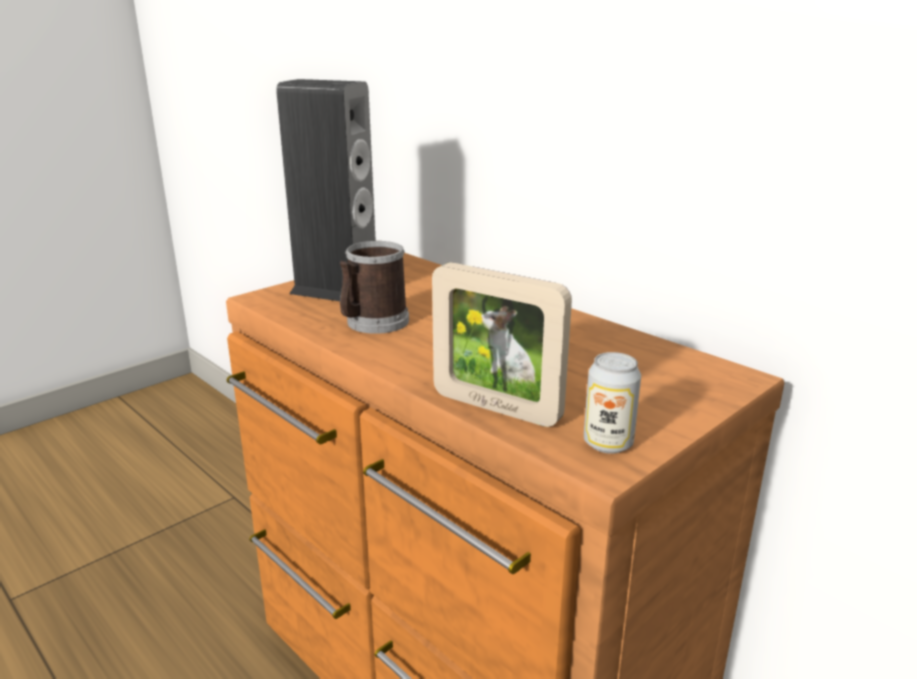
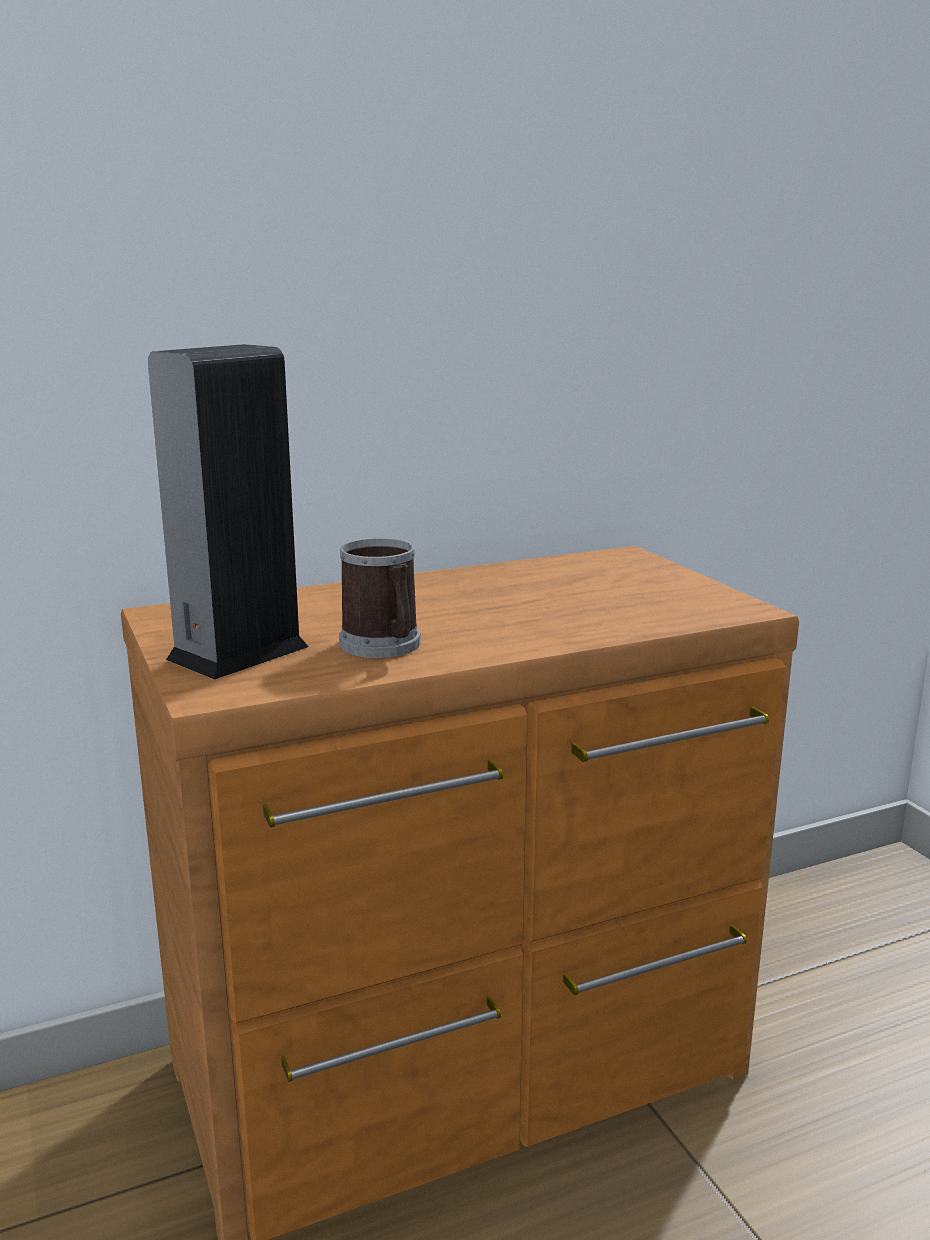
camera: 70 degrees left, 5 degrees down
picture frame [432,262,572,427] -> none
can [584,352,641,454] -> none

